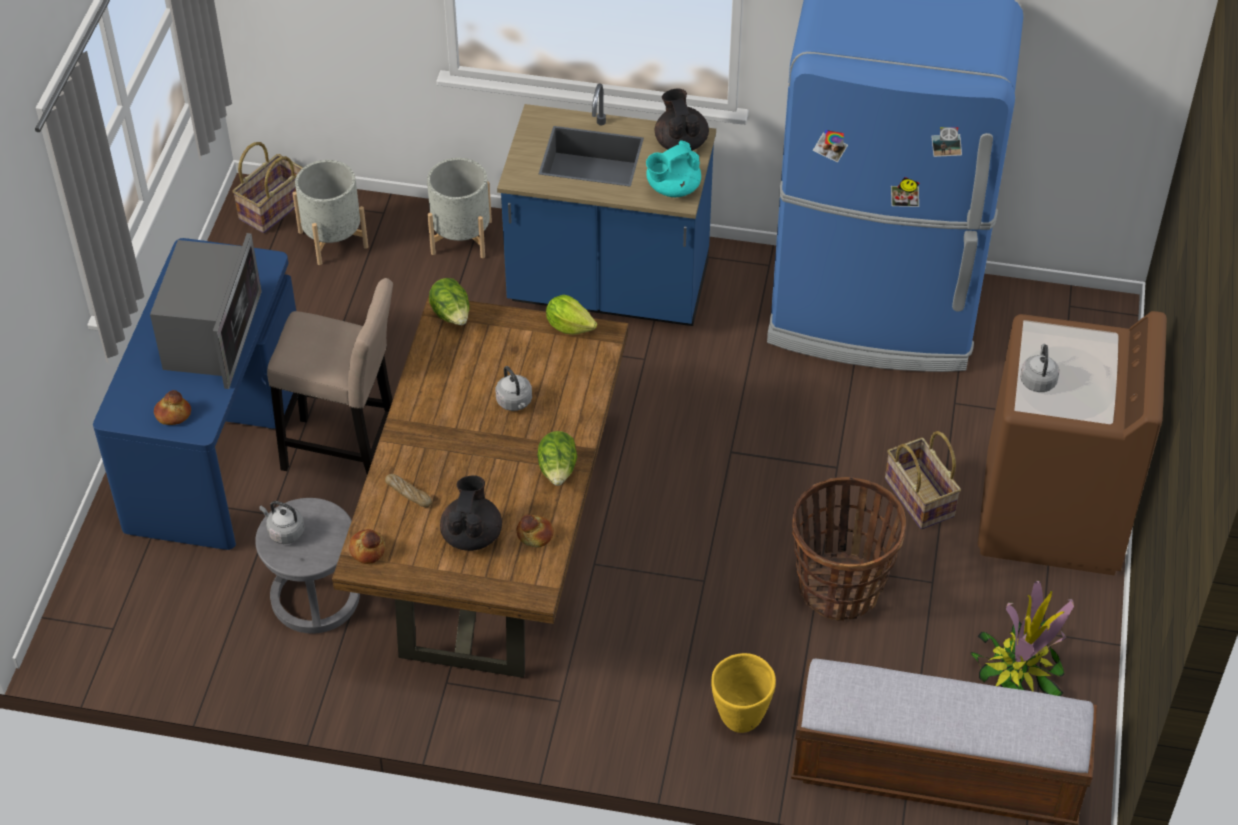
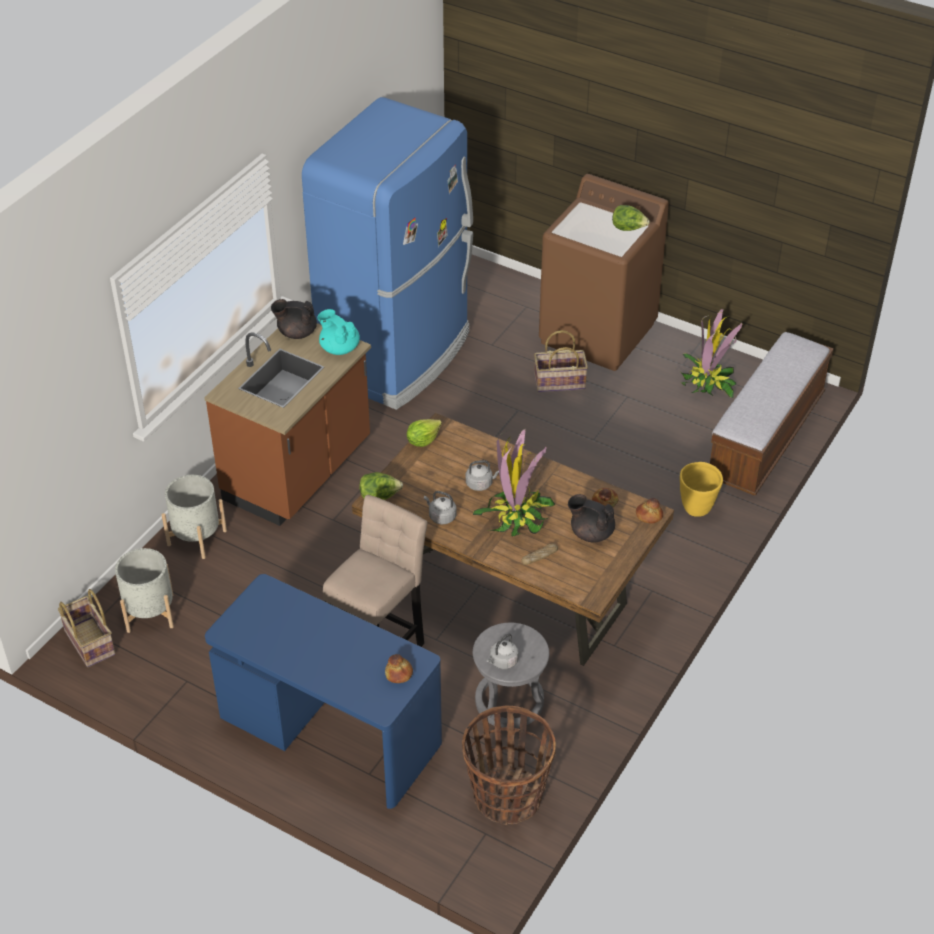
camera: 70 degrees left, 5 degrees down
microwave [150,233,262,389] -> none
bread [349,529,385,564] -> bread moved to [636,498,663,523]
blue counter [497,83,716,326] -> brown counter [204,323,371,526]
lettuce [537,431,577,486] -> lettuce moved to [612,205,650,231]
turquoise teapot [646,140,701,197] -> turquoise teapot turned 150 degrees clockwise [317,309,360,355]
basket [792,477,906,621] -> basket moved to [462,705,556,825]
grey kettle [1020,344,1060,392] -> grey kettle moved to [424,491,456,524]
none -> potted plant [473,428,555,536]

